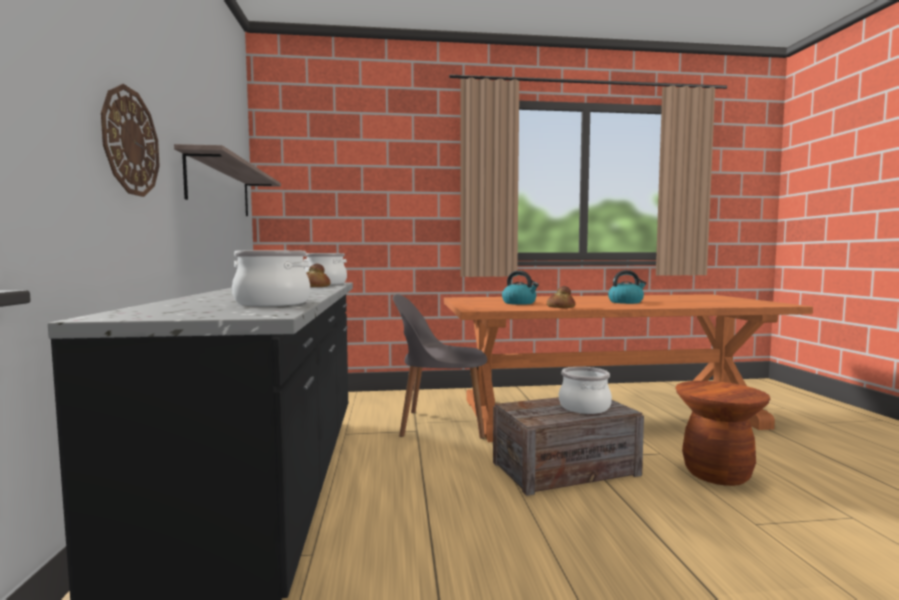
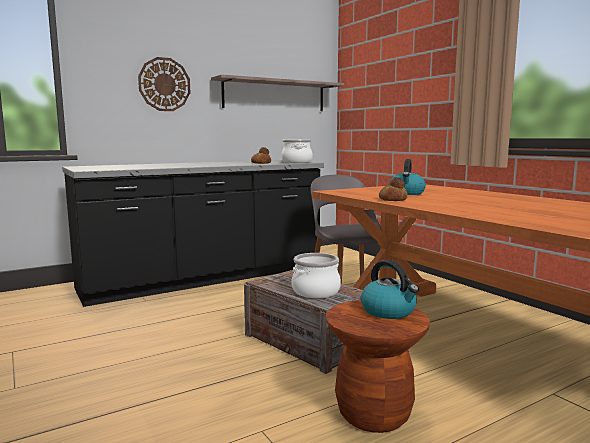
camera: 65 degrees right, 5 degrees up
cooking pot [232,250,310,306] -> none
kettle [608,270,646,304] -> kettle moved to [361,260,419,319]

